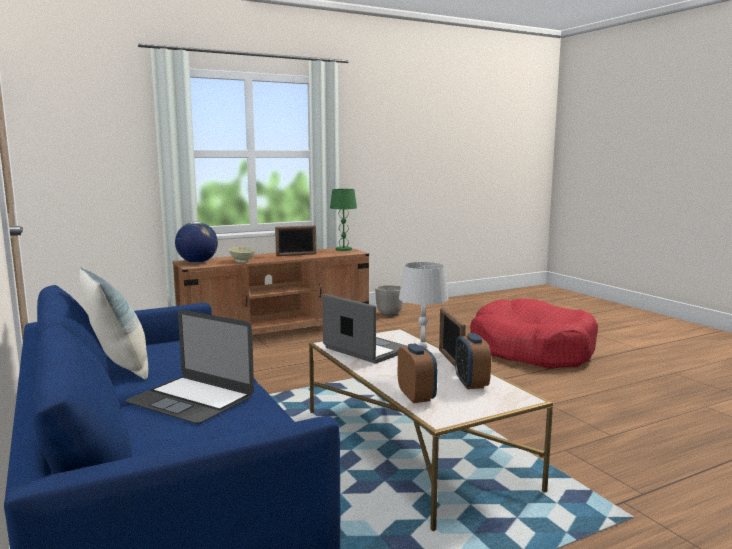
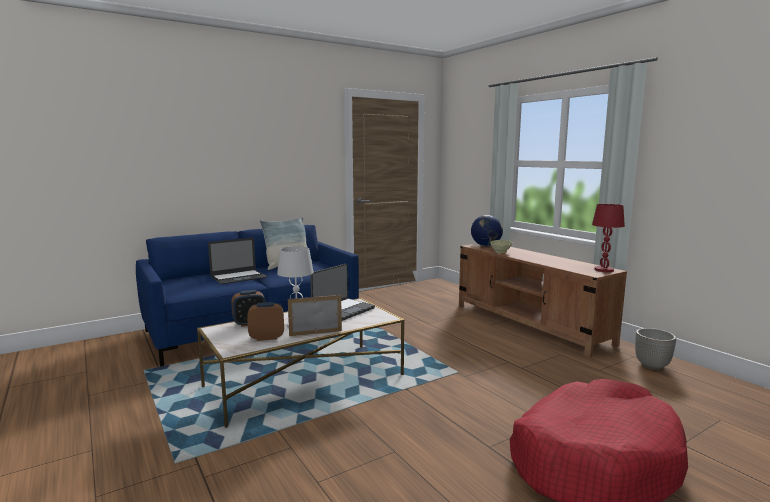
camera: 85 degrees right, 0 degrees up
laptop [125,310,254,424] -> laptop turned 150 degrees counterclockwise [208,238,267,284]
picture frame [275,225,316,256] -> none
green table lamp [330,189,357,251] -> red table lamp [592,204,625,272]

